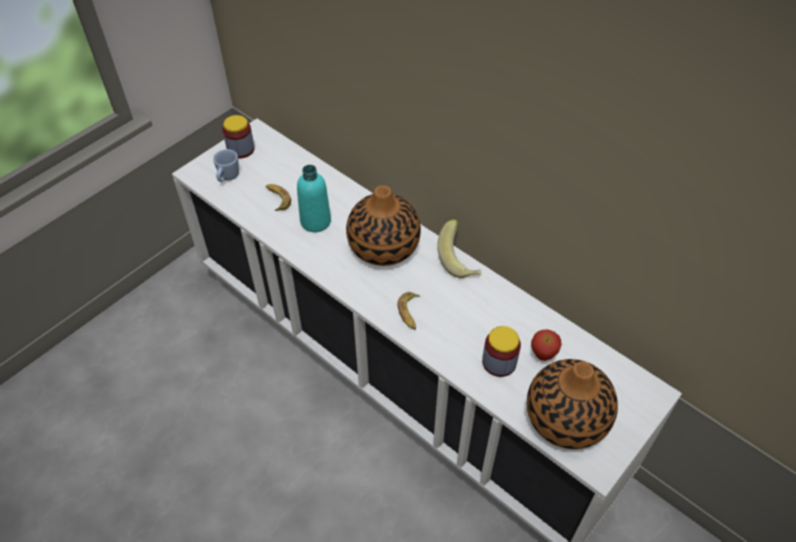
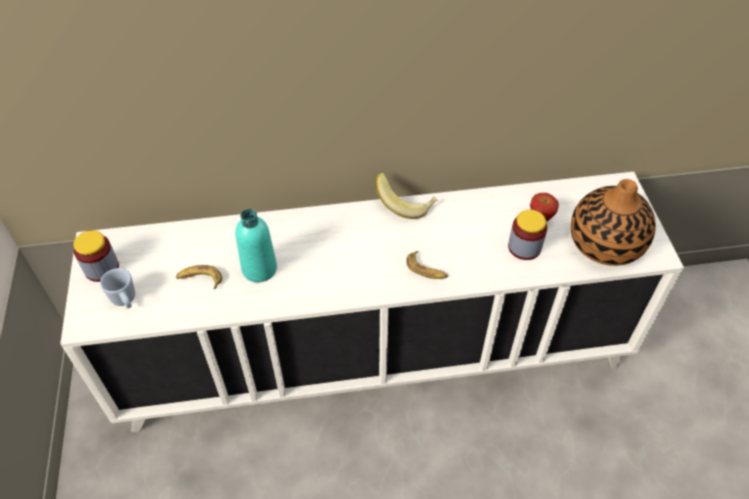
camera: 50 degrees left, 0 degrees up
vase [346,185,421,266] -> none

